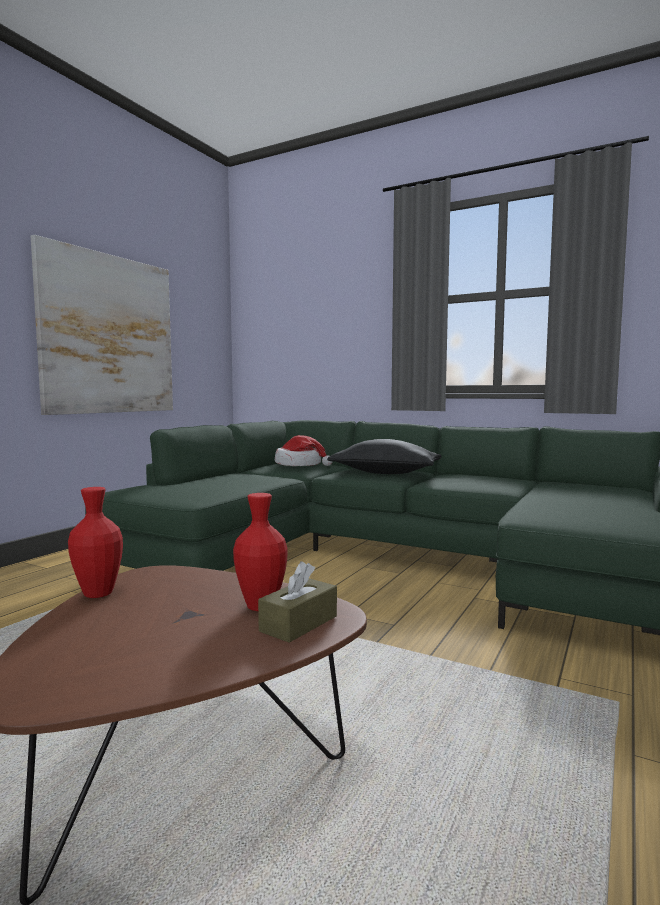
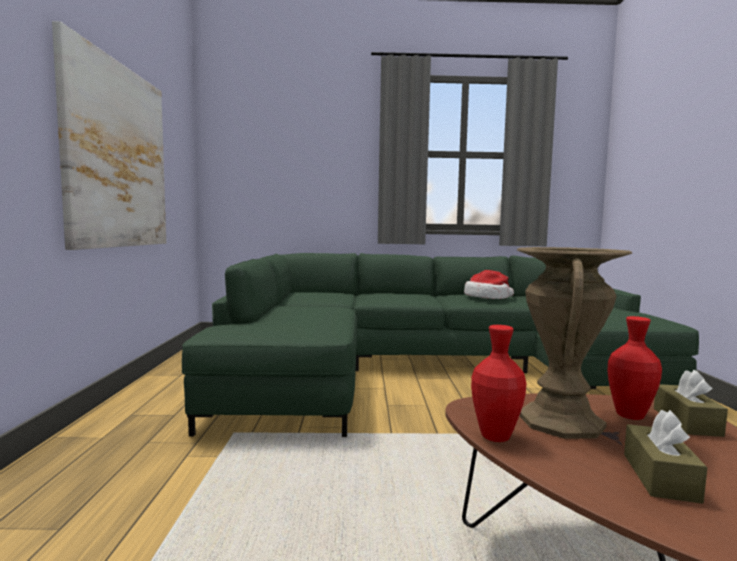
camera: 30 degrees left, 0 degrees up
hat [275,435,333,466] -> hat moved to [464,270,514,299]
black pillow [327,439,441,474] -> none
none -> brown vase [517,247,633,439]
none -> brown tissue box [624,410,708,504]

